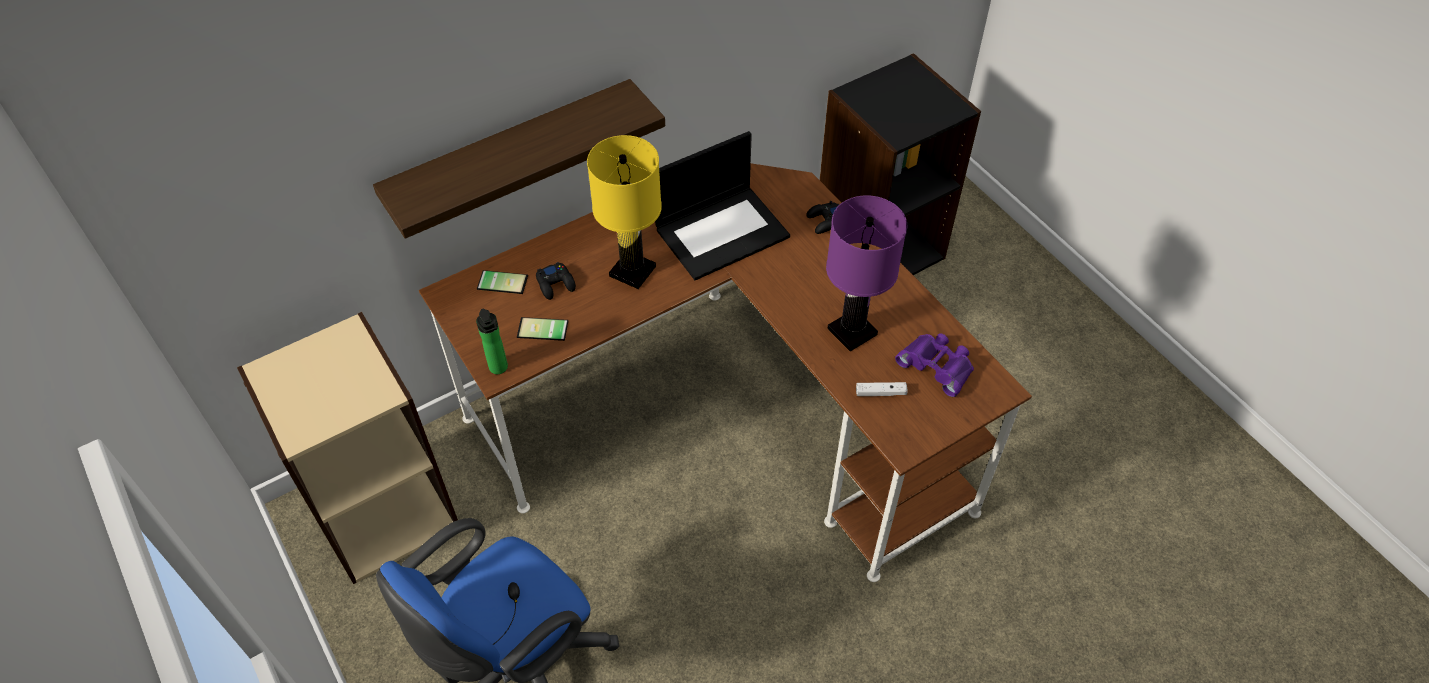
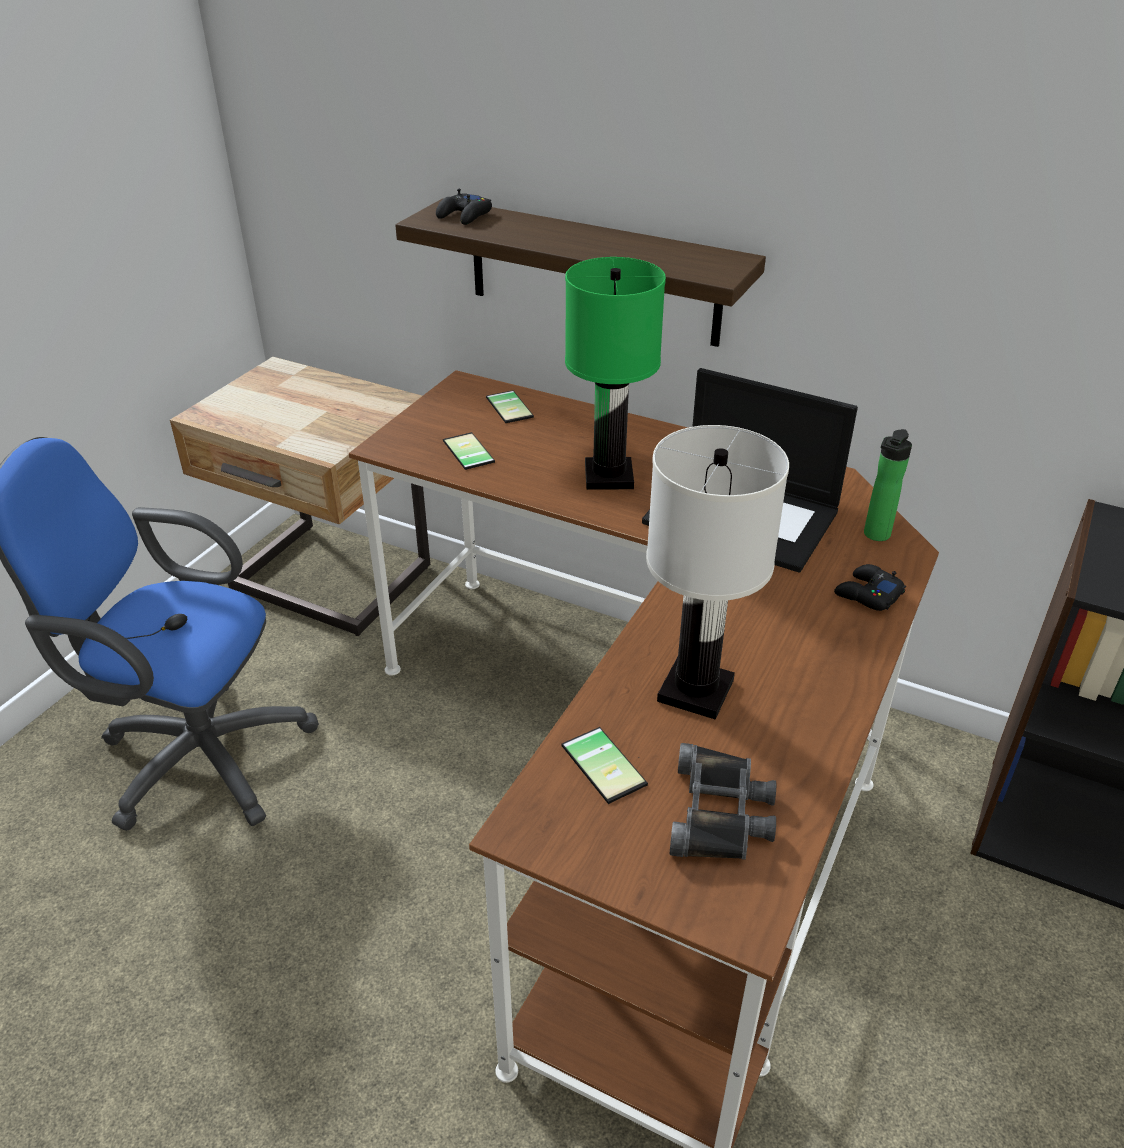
camera: 60 degrees right, 15 degrees down
beige bookcase [237,312,458,584] -> beige nightstand [170,357,430,636]
bottle [476,309,508,374] -> bottle moved to [864,429,912,541]
black game controller [536,262,576,300] -> black game controller moved to [436,189,492,225]
yellow table lamp [587,135,662,289] -> green table lamp [565,257,666,490]
purple table lamp [826,195,907,351] -> white table lamp [646,425,789,719]
white game controller [856,382,908,396] -> phone [561,727,648,804]
purple binoculars [895,333,974,397] -> black binoculars [669,743,776,860]

